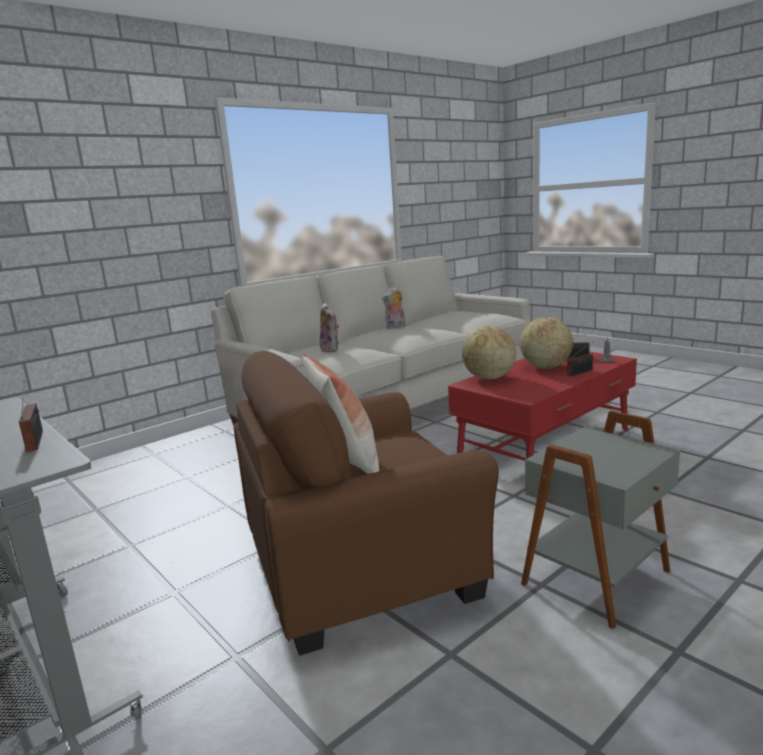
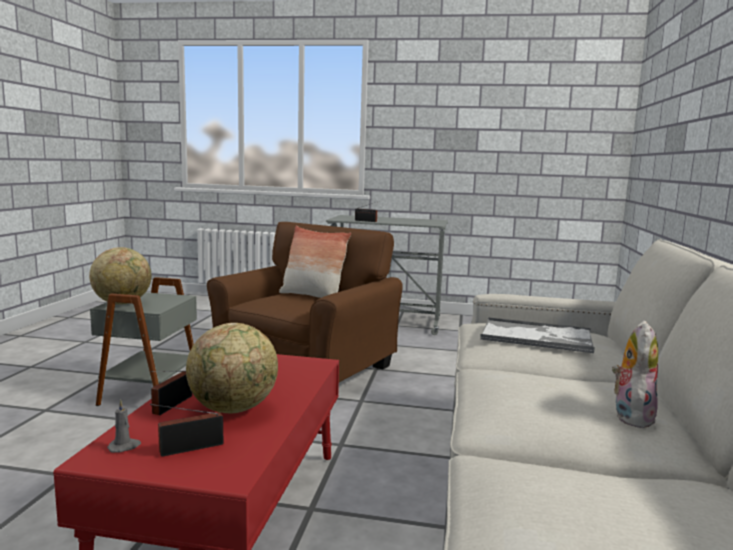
camera: 140 degrees right, 5 degrees down
plush toy [320,303,339,352] -> tray [480,317,595,353]
globe [462,326,516,379] -> globe moved to [89,247,151,305]

